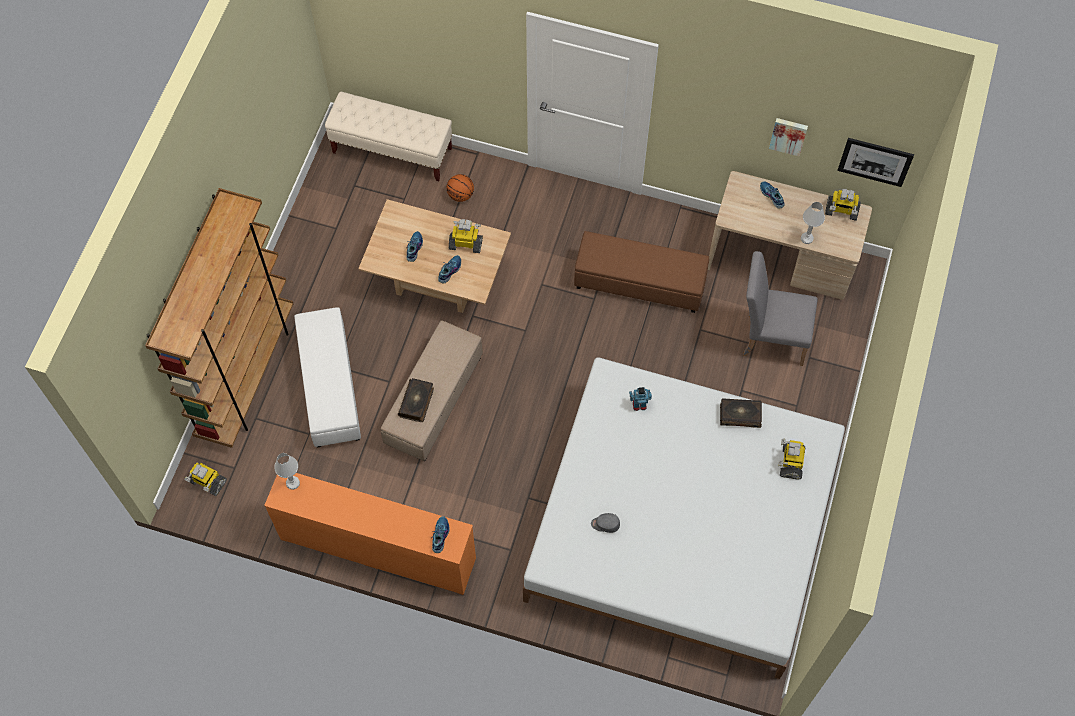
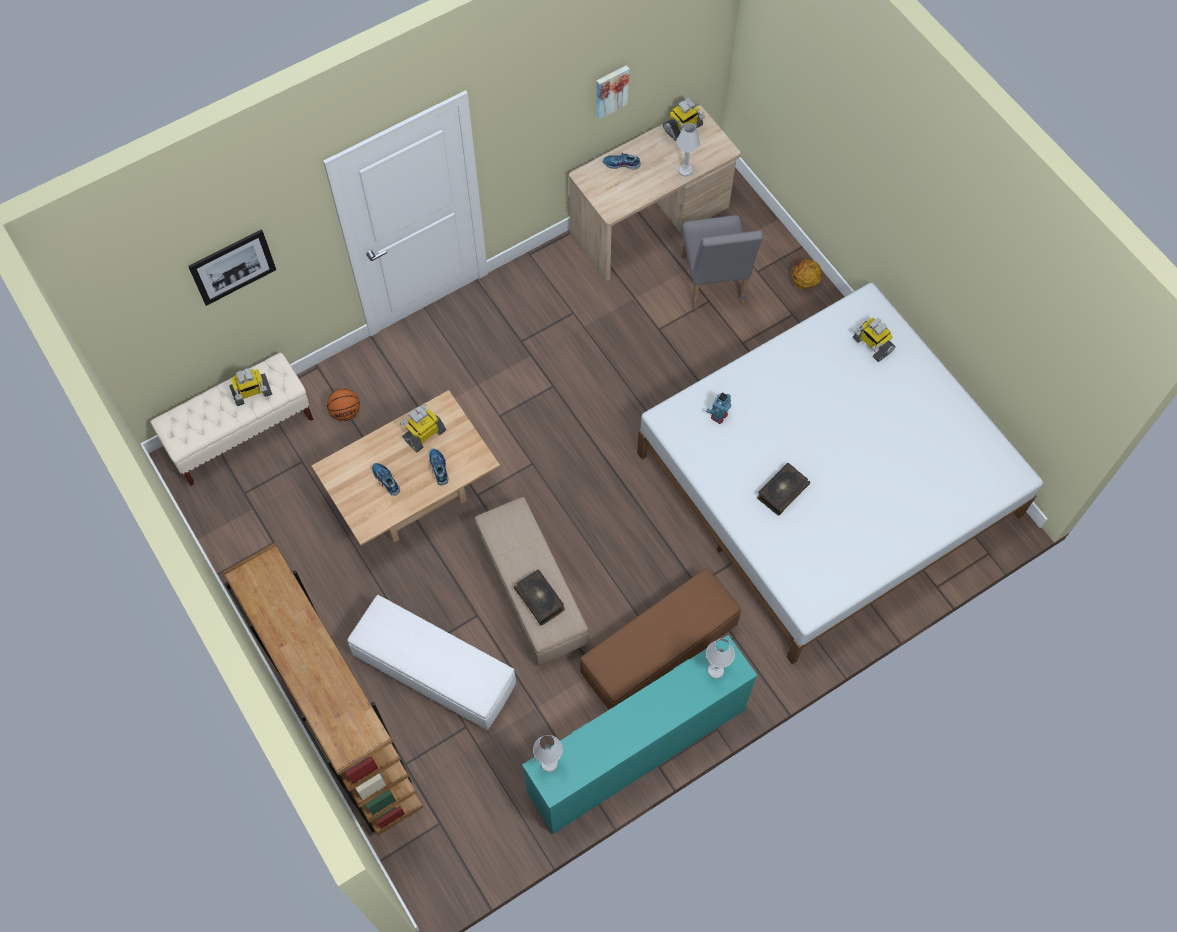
camera: 50 degrees left, 0 degrees up
toy robot [185,463,227,496] -> toy robot moved to [229,368,272,406]
orange dresser [264,473,476,595] -> turquoise dresser [522,635,757,834]
shoe [431,516,449,553] -> white table lamp [706,638,735,679]
brown ottoman [574,231,709,313] -> brown ottoman moved to [580,568,741,710]
grey cap [591,513,620,533] -> none
book [720,398,762,428] -> book moved to [757,463,810,515]
grey chair [743,251,817,366] -> grey chair turned 60 degrees counterclockwise [681,215,763,310]
picture [837,138,914,187] -> picture moved to [188,229,276,306]
none -> basketball [791,259,822,289]

